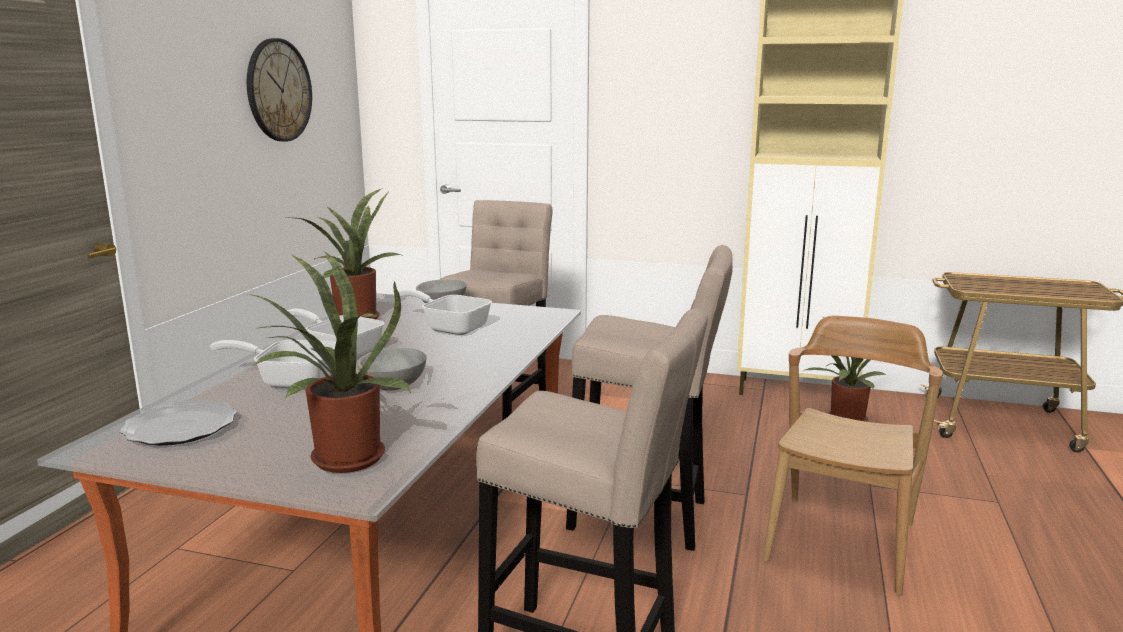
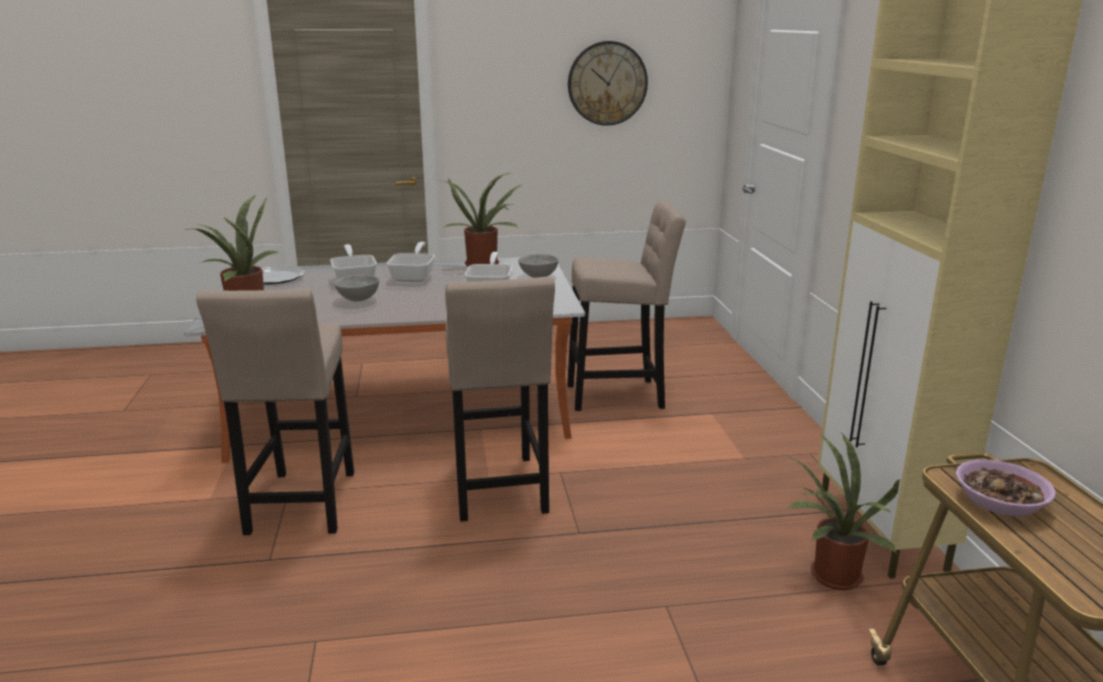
camera: 65 degrees right, 5 degrees up
brown chair [763,315,943,595] -> none
none -> bowl [956,460,1056,516]

